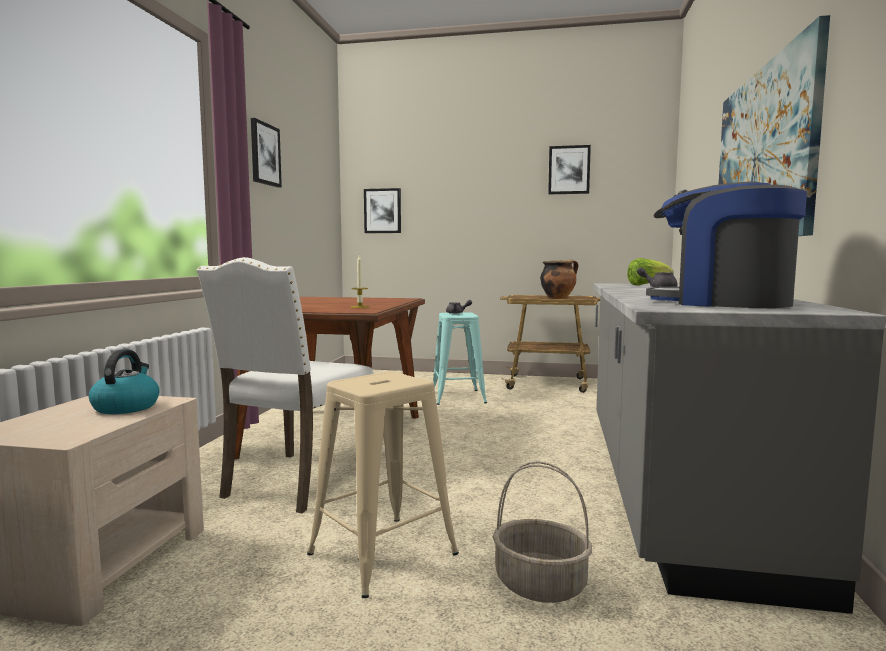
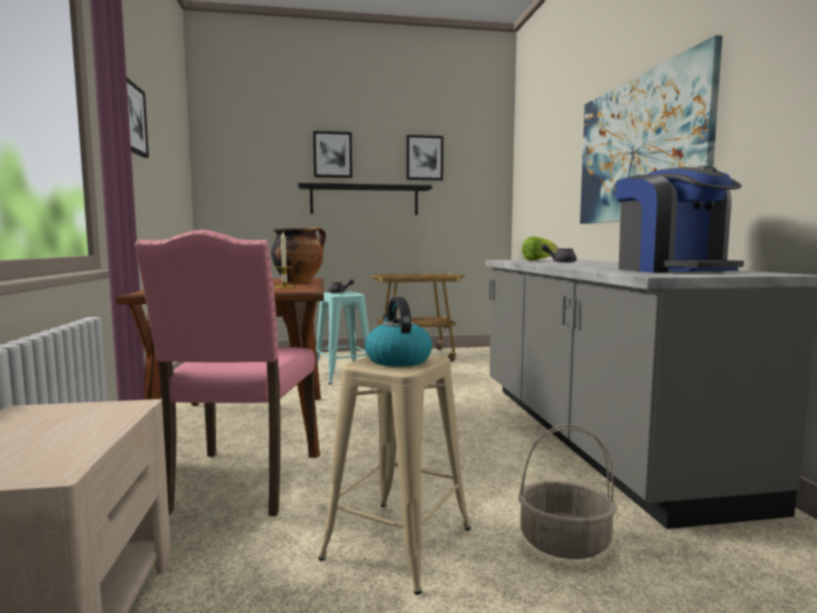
camera: 20 degrees left, 0 degrees up
kettle [89,349,160,414] -> kettle moved to [365,297,432,367]
white chair [196,257,373,513] -> pink chair [134,230,315,516]
picture [364,188,401,233] -> picture moved to [313,131,352,178]
cooking pot [540,260,579,299] -> cooking pot moved to [271,227,326,283]
coffee machine [646,181,807,308] -> coffee machine turned 120 degrees counterclockwise [617,166,744,273]
none -> black shelf [298,183,432,215]

